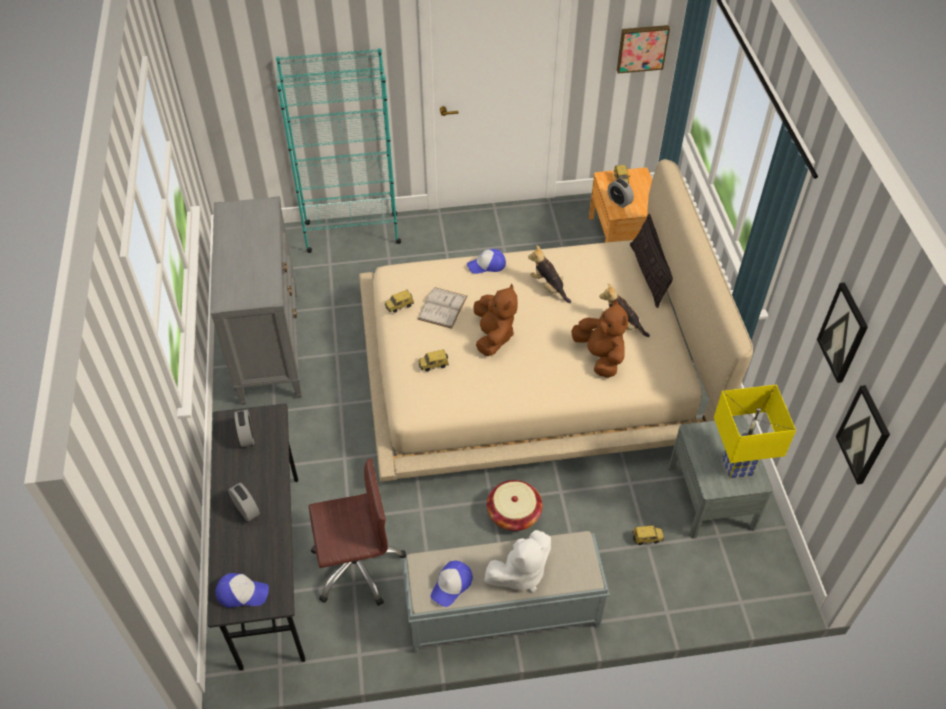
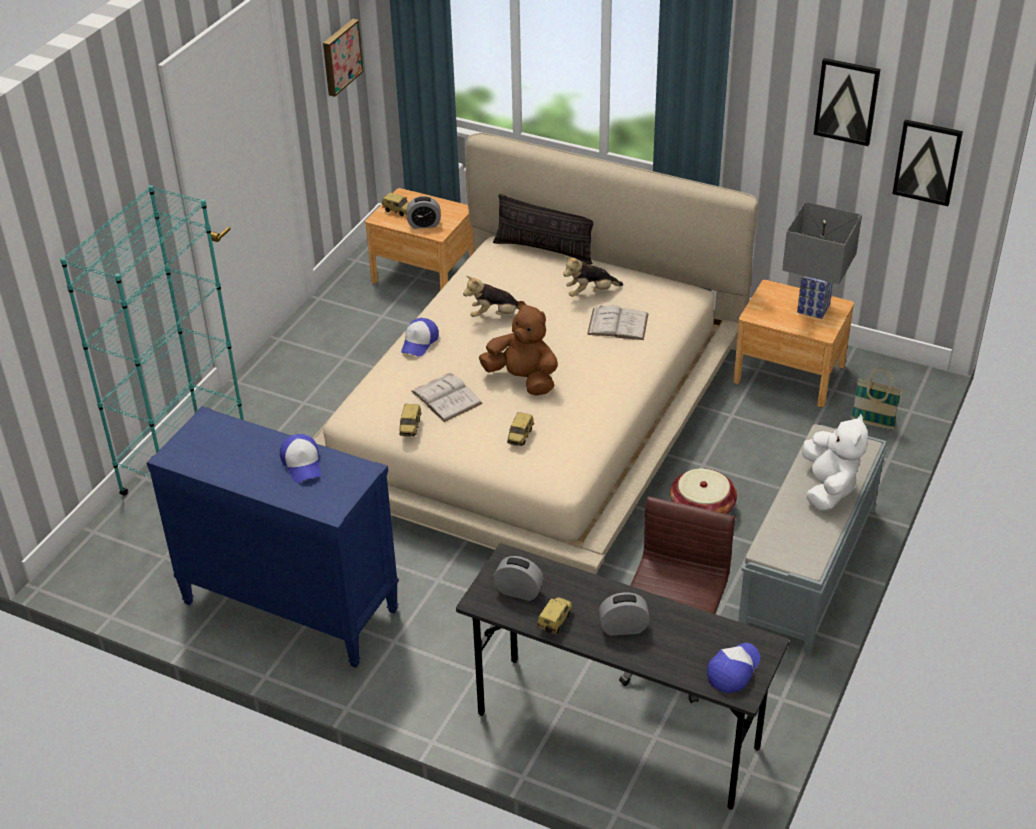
camera: 55 degrees left, 10 degrees down
grey dresser [211,196,302,405] -> blue dresser [147,406,399,668]
cap [431,561,473,607] -> cap moved to [280,434,321,483]
brown plush toy [571,299,628,378] -> white book [587,305,649,340]
toy car [633,525,664,545] -> toy car moved to [537,597,573,635]
grey nightstand [668,417,773,538] -> brown nightstand [733,280,854,407]
yellow table lamp [714,385,796,479] -> grey table lamp [782,202,862,319]
none -> basket [850,368,902,430]

